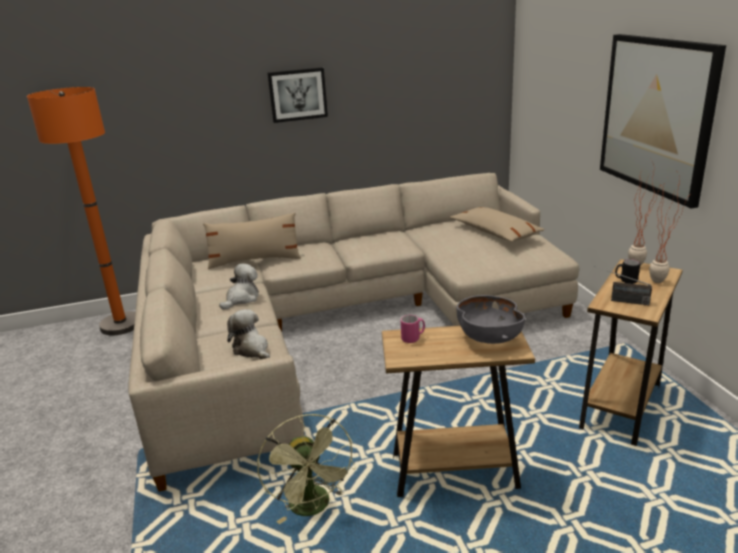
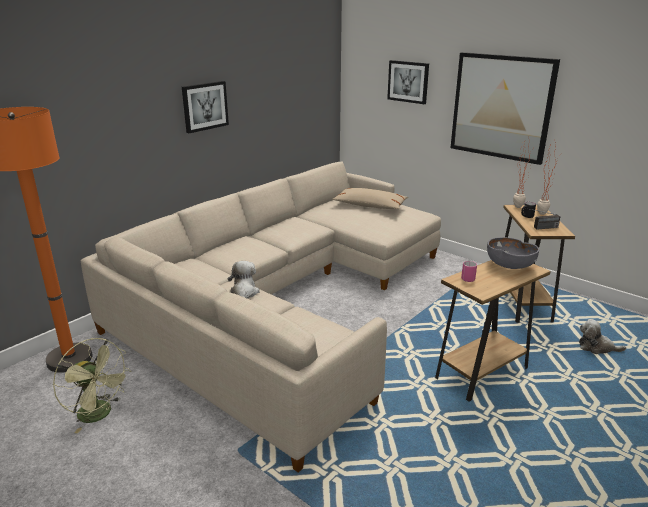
camera: 35 degrees left, 0 degrees up
beige pillow [203,212,301,269] -> none
plush toy [227,309,270,359] -> plush toy moved to [579,319,626,354]
green fan [257,414,356,524] -> green fan moved to [53,338,131,434]
none -> picture [387,60,429,104]

